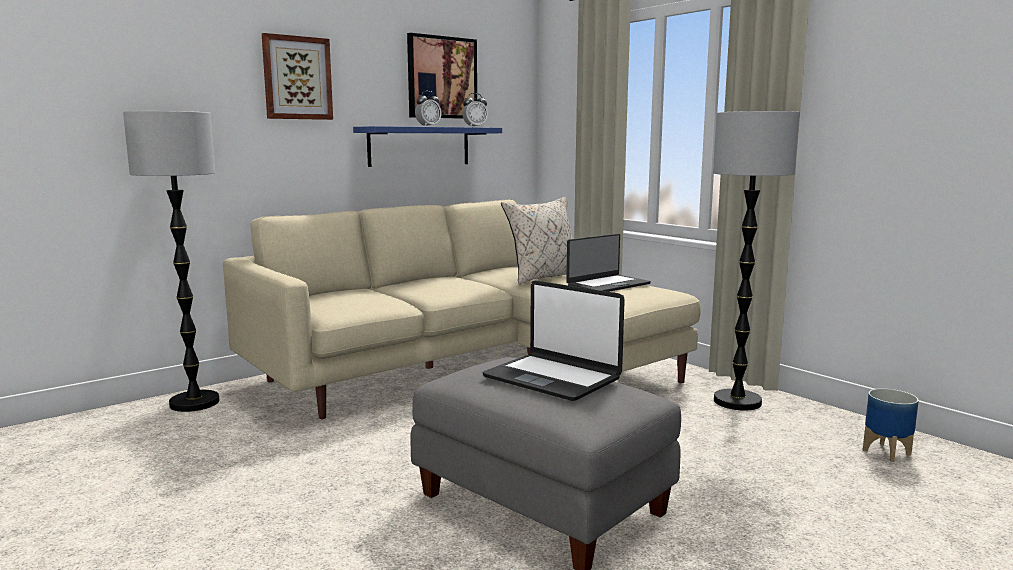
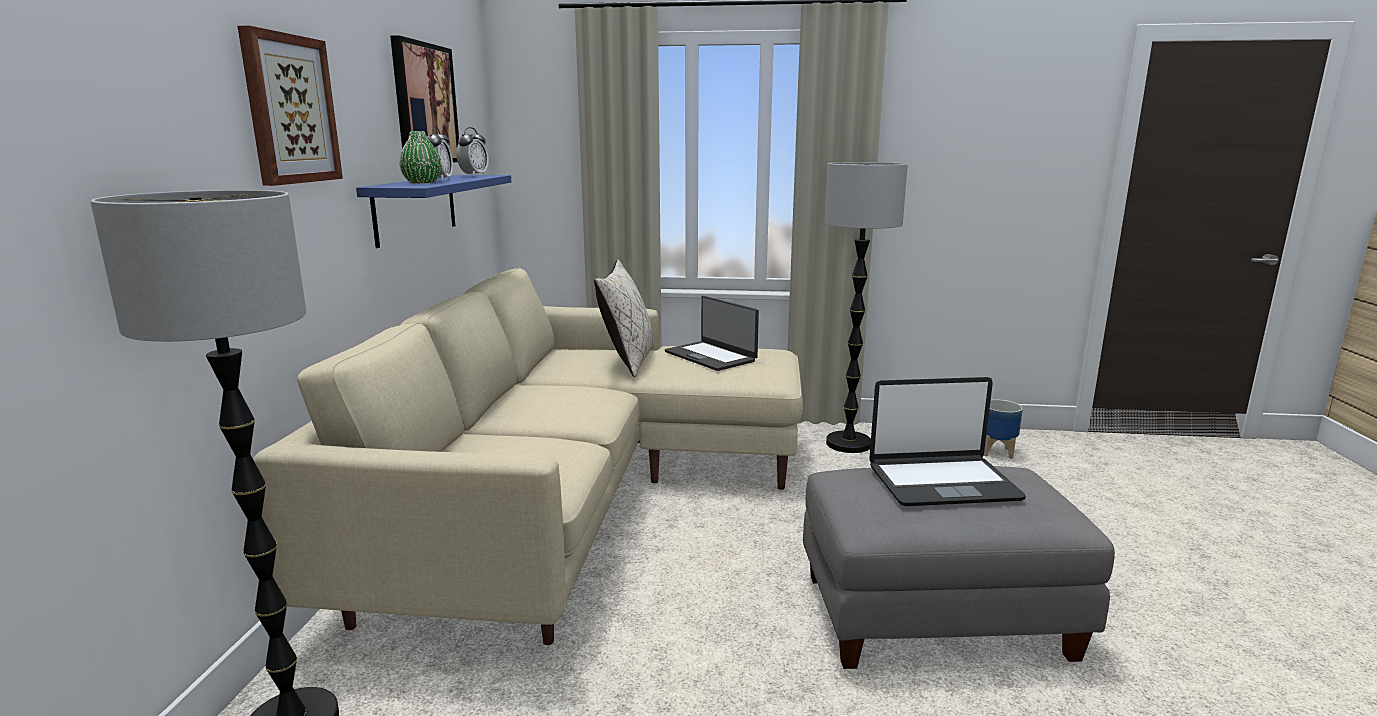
camera: 45 degrees left, 5 degrees up
laptop [566,234,651,292] -> laptop turned 135 degrees clockwise [665,296,759,371]
none -> green vase [399,131,442,184]

